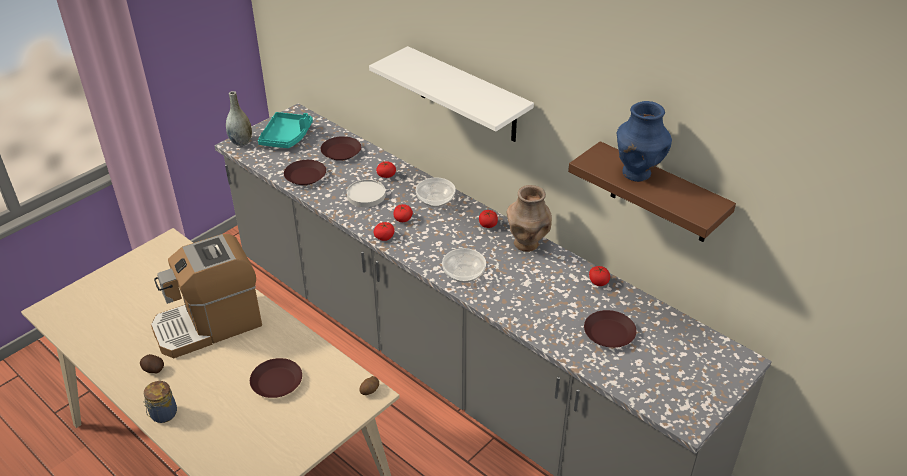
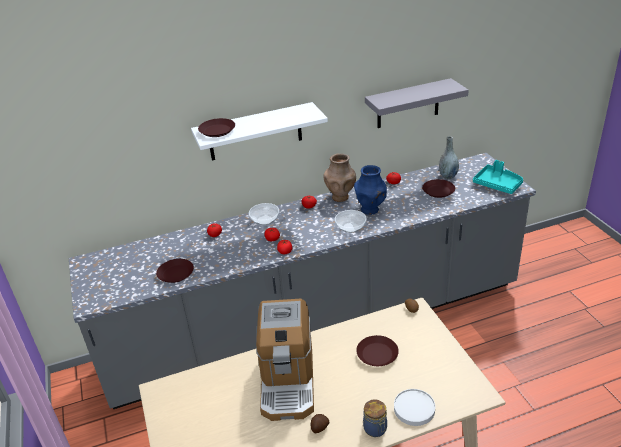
camera: 60 degrees left, 5 degrees down
grey vase [226,91,252,146] -> grey vase moved to [439,136,459,179]
turquoise tray [258,112,313,148] -> turquoise tray moved to [473,160,523,194]
brown plate [320,136,361,161] -> brown plate moved to [198,118,235,137]
white plate [347,179,386,207] -> white plate moved to [394,389,435,426]
brown shelf [568,141,736,242] -> grey shelf [365,78,469,128]
blue vase [617,101,672,182] -> blue vase moved to [354,165,387,215]

